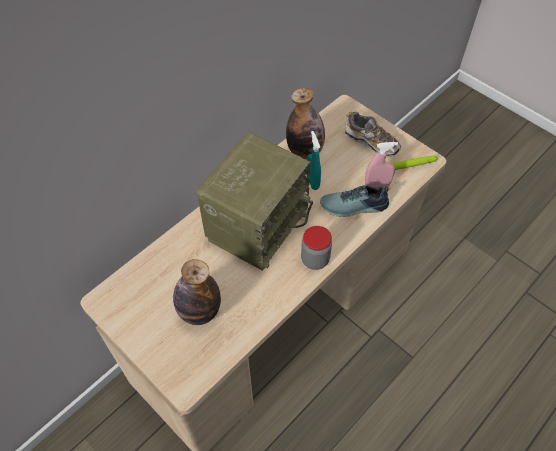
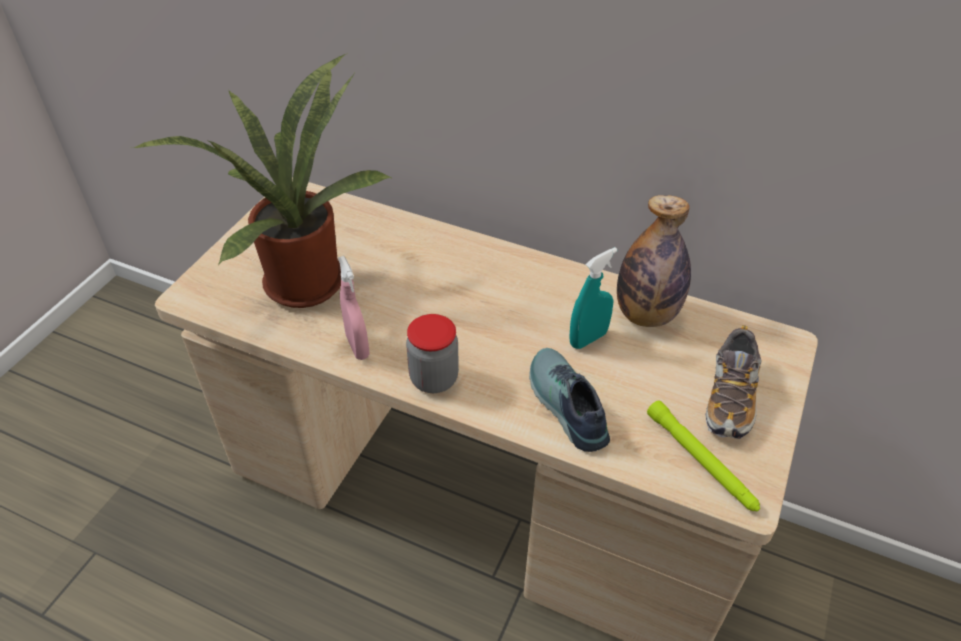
camera: 70 degrees right, 10 degrees down
bottle [173,259,221,325] -> potted plant [134,53,393,308]
radio [196,132,313,271] -> none
pink spray bottle [365,142,398,188] -> pink spray bottle moved to [338,256,369,360]

